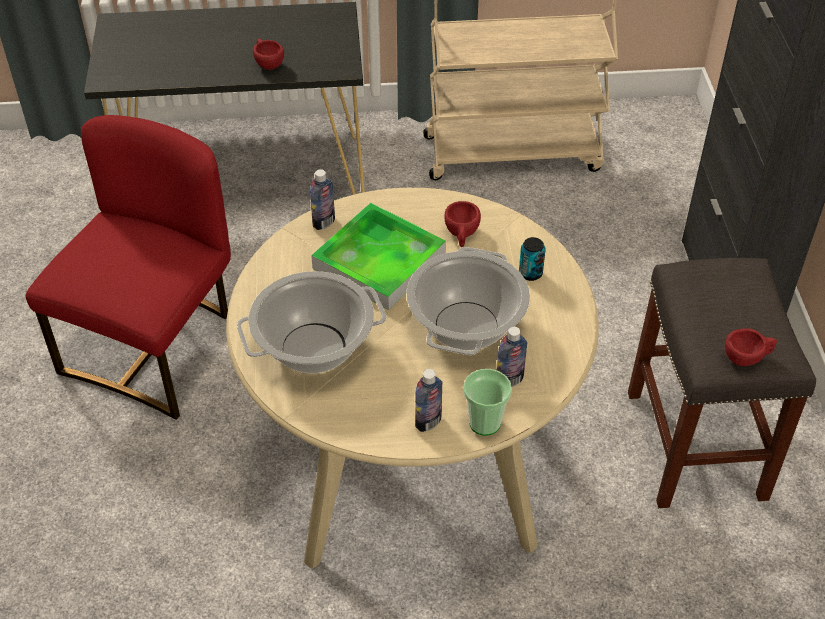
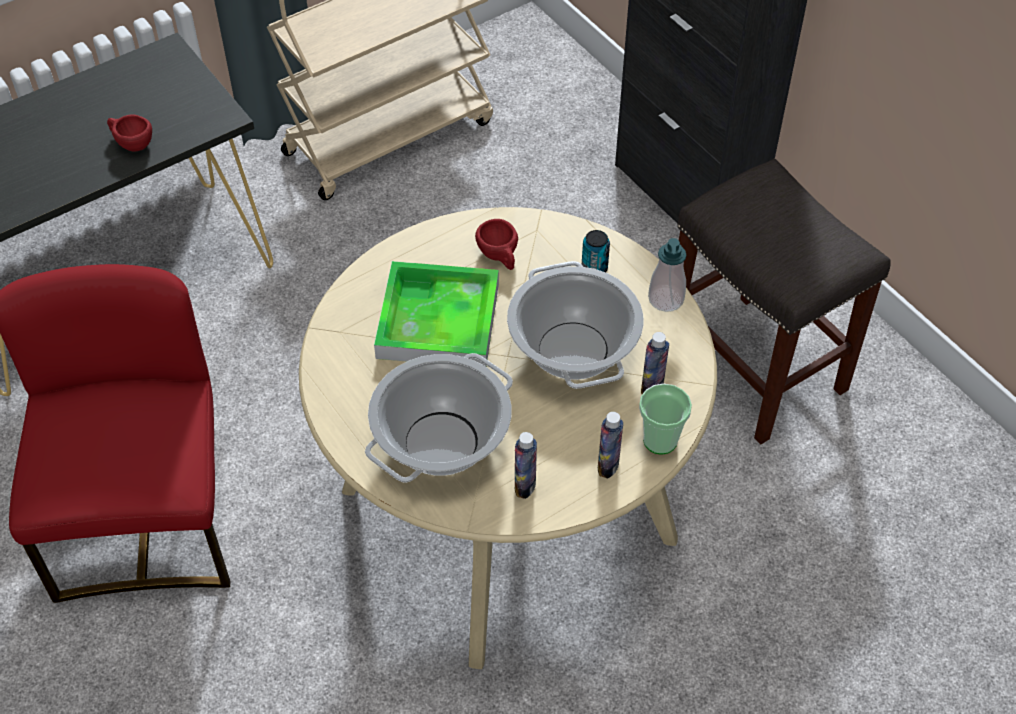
camera: 30 degrees left, 5 degrees up
bottle [310,169,335,230] -> bottle moved to [515,432,537,499]
red cup [725,328,777,366] -> none
none -> soap dispenser [648,238,687,312]

